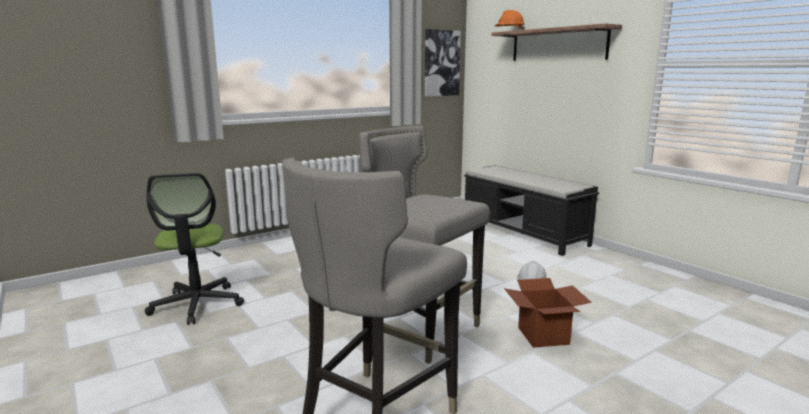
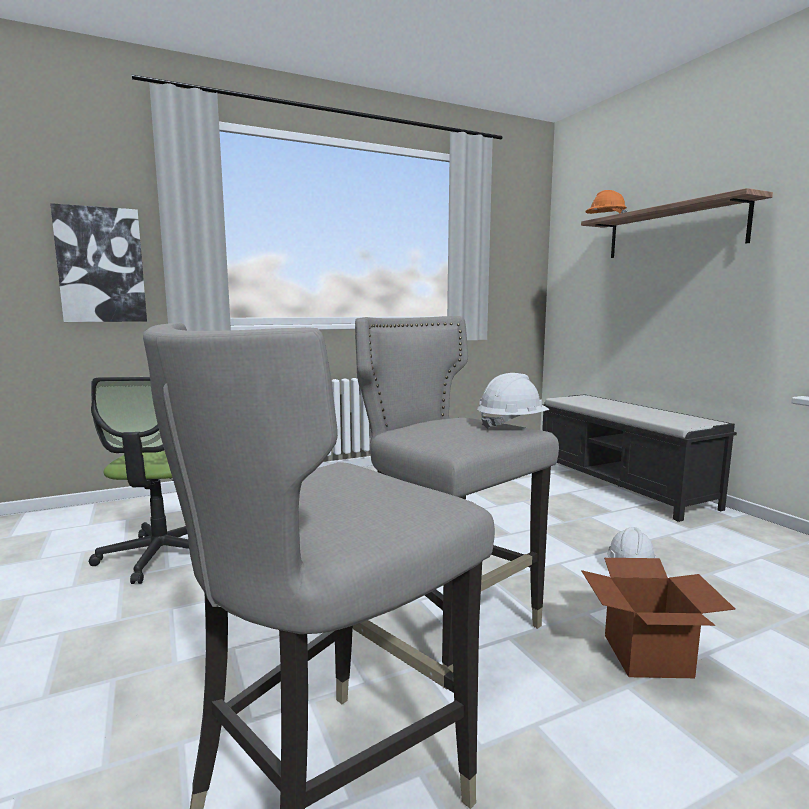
camera: 10 degrees right, 5 degrees down
picture [425,29,461,96] -> picture moved to [50,203,147,322]
none -> white hard hat [477,373,550,430]

